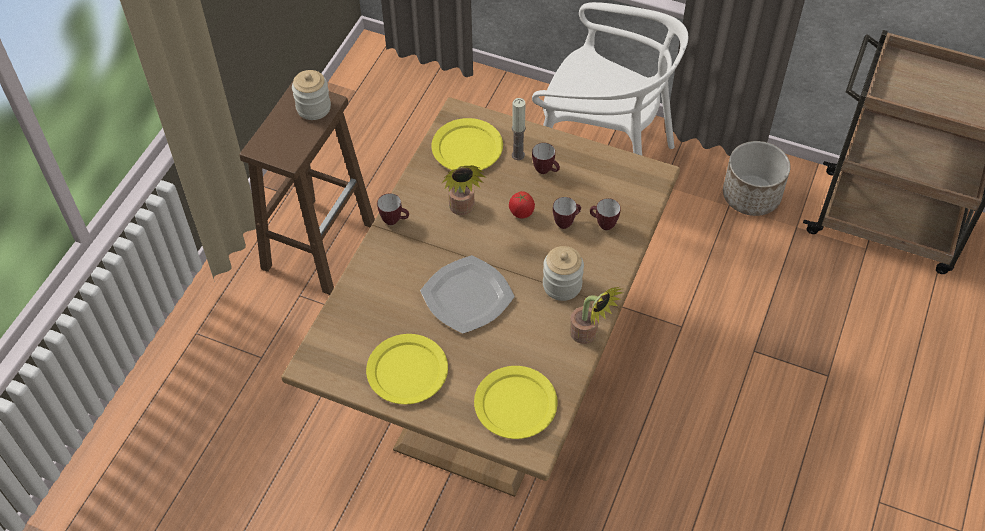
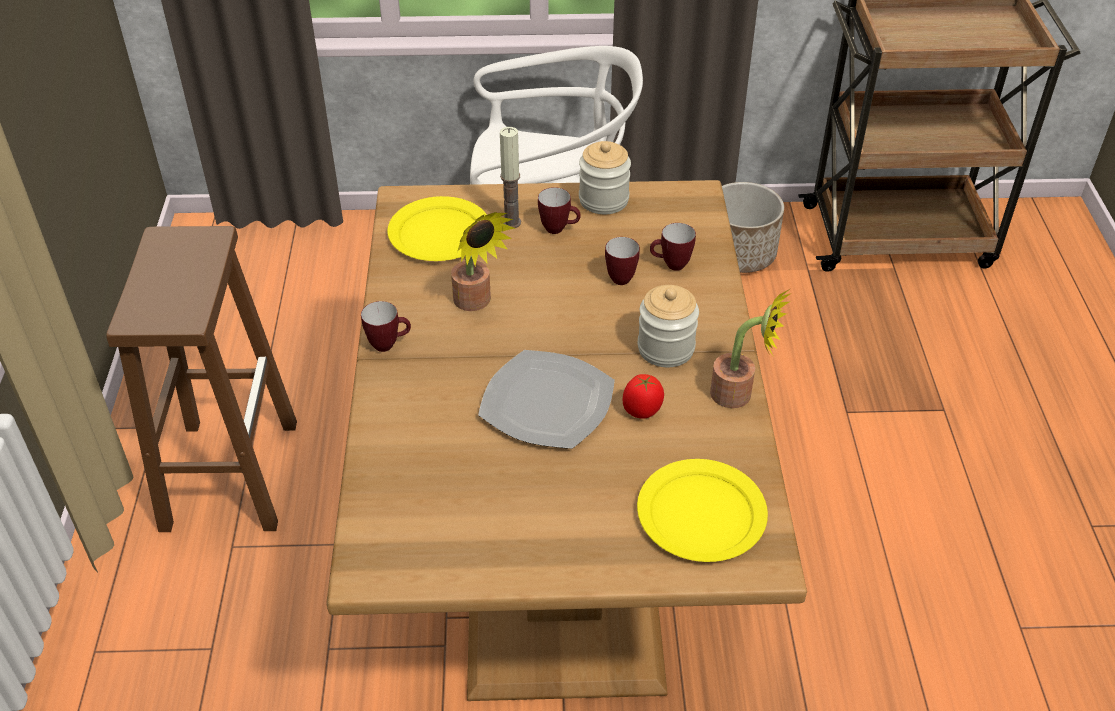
camera: 25 degrees left, 10 degrees down
jar [292,70,331,120] -> jar moved to [579,141,631,214]
yellow plate [366,334,448,404] -> none
tomato [509,191,535,218] -> tomato moved to [622,374,664,418]

